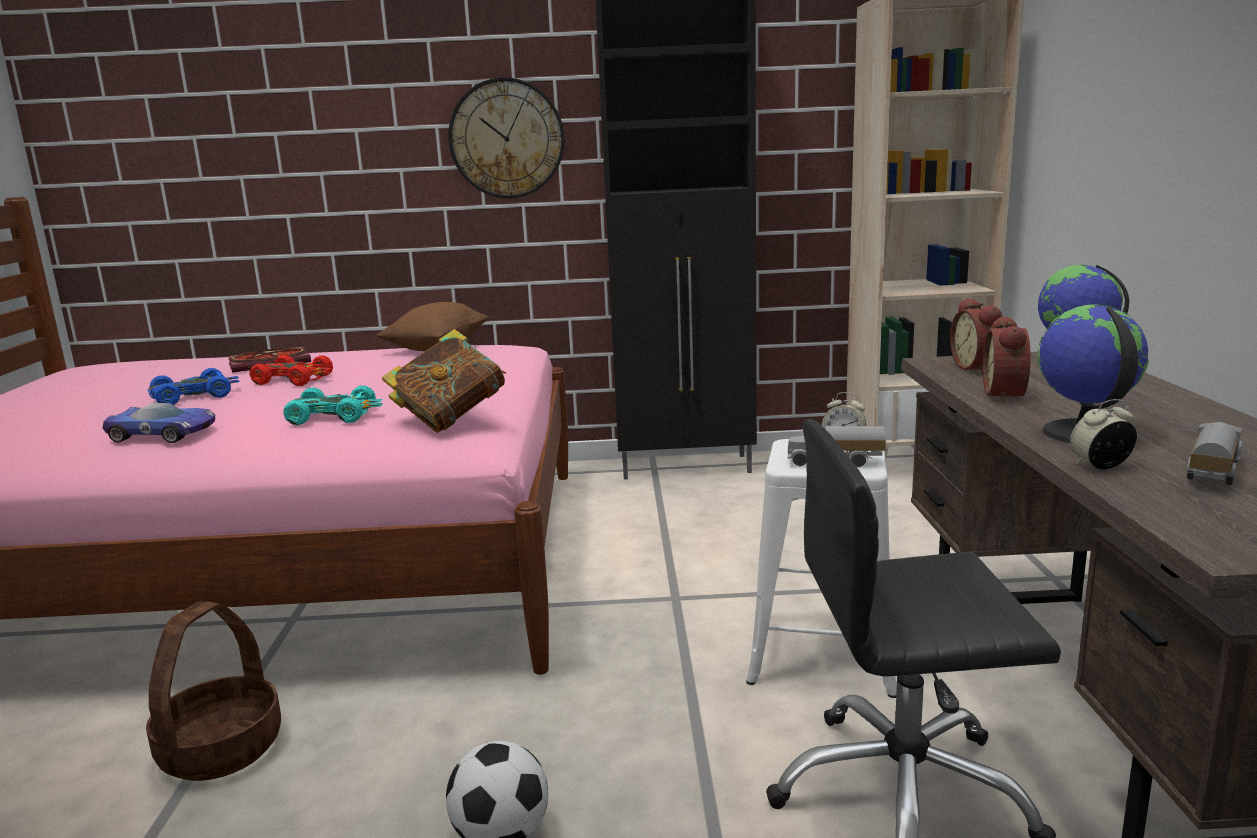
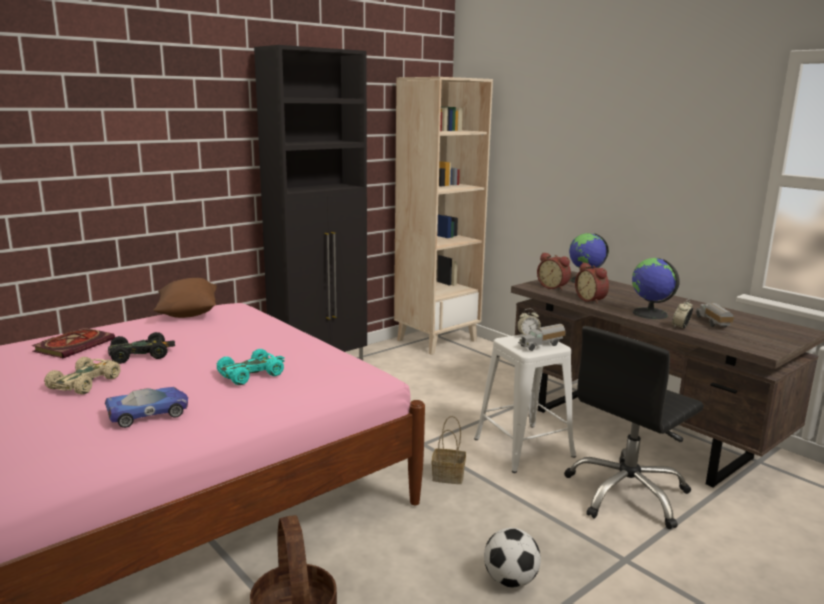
camera: 40 degrees left, 0 degrees up
blue toy car [148,368,240,405] -> beige toy car [44,357,120,395]
red toy car [249,355,333,386] -> black toy car [108,332,175,364]
book [382,329,506,433] -> none
wall clock [448,77,564,198] -> none
none -> basket [432,416,466,484]

